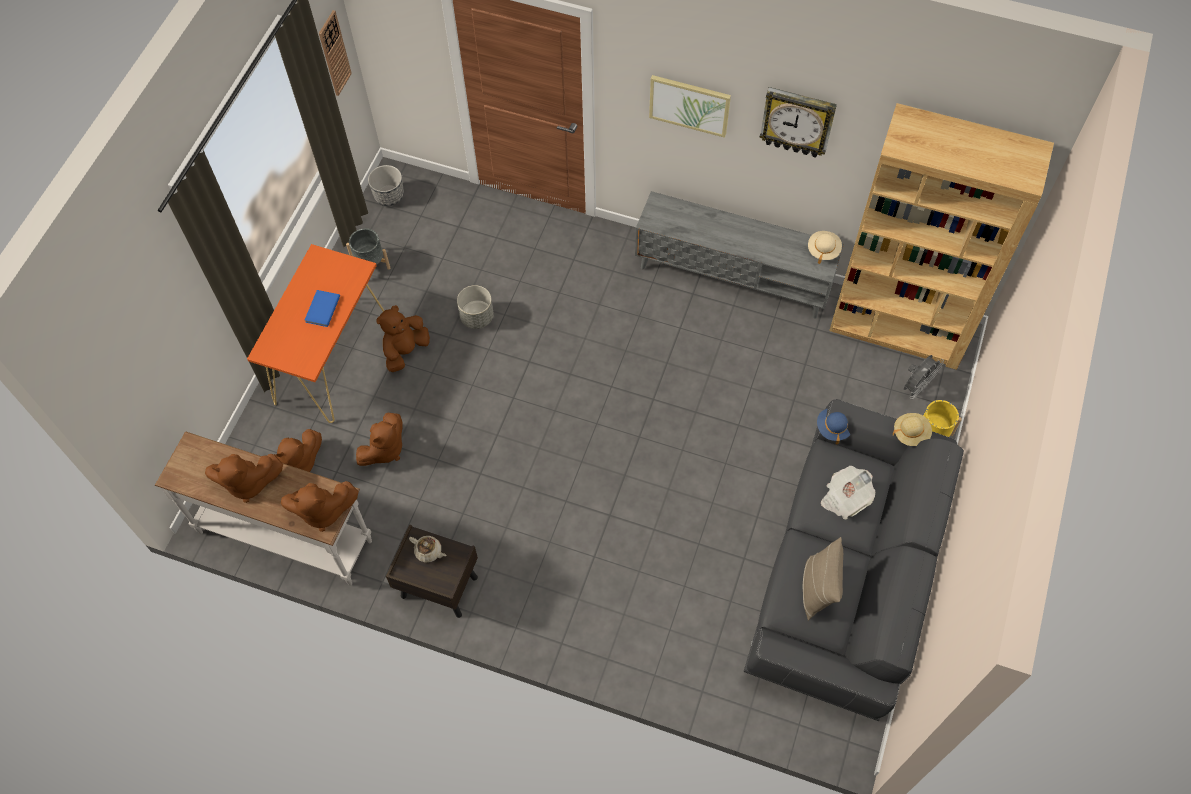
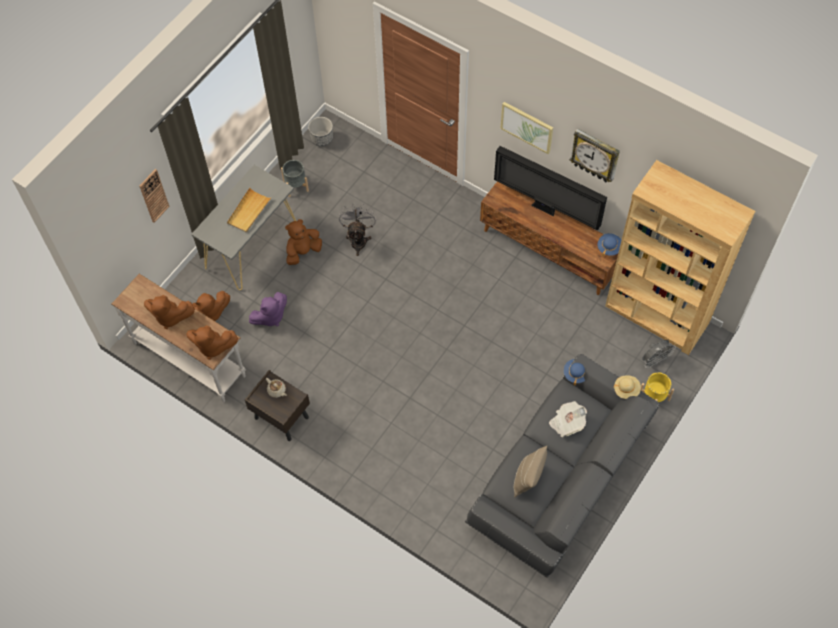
camera: 15 degrees right, 0 degrees up
orange console table [247,244,384,423] -> grey console table [191,165,296,290]
blue book [305,290,340,327] -> beige tray [227,188,272,233]
wall clock [319,10,352,96] -> wall clock moved to [139,169,170,223]
brown plush toy [356,413,403,466] -> purple plush toy [249,292,287,327]
grey planter [457,285,494,329] -> grey fan [339,203,376,256]
grey tv stand [635,191,844,319] -> brown tv stand [480,182,618,295]
beige hat [808,231,842,264] -> blue hat [597,233,622,257]
none -> television [494,146,607,230]

